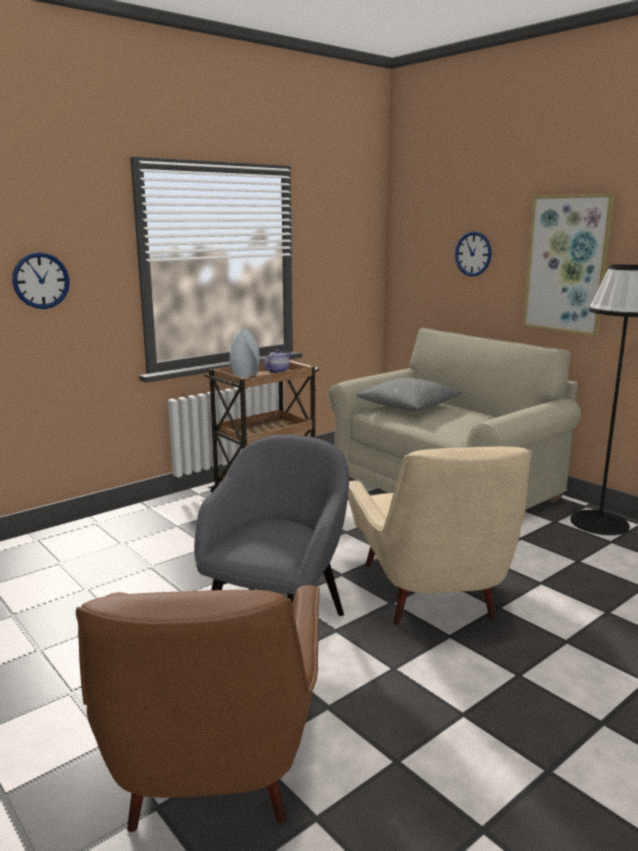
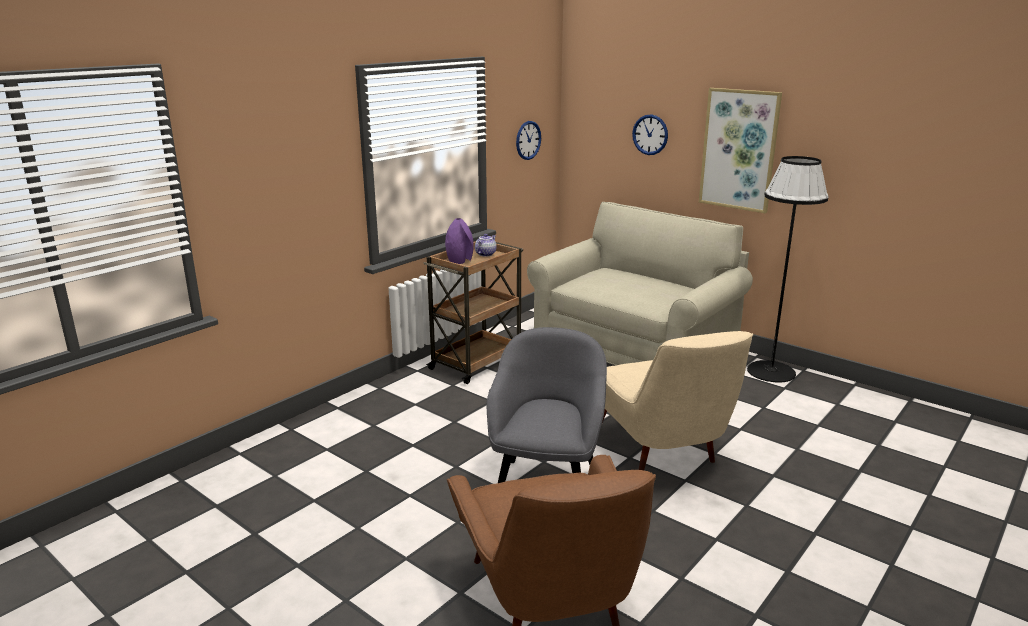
camera: 10 degrees left, 5 degrees up
wall clock [12,252,70,309] -> wall clock moved to [516,121,541,160]
grey vase [230,329,260,378] -> purple vase [445,218,474,264]
grey pillow [356,378,462,411] -> none

